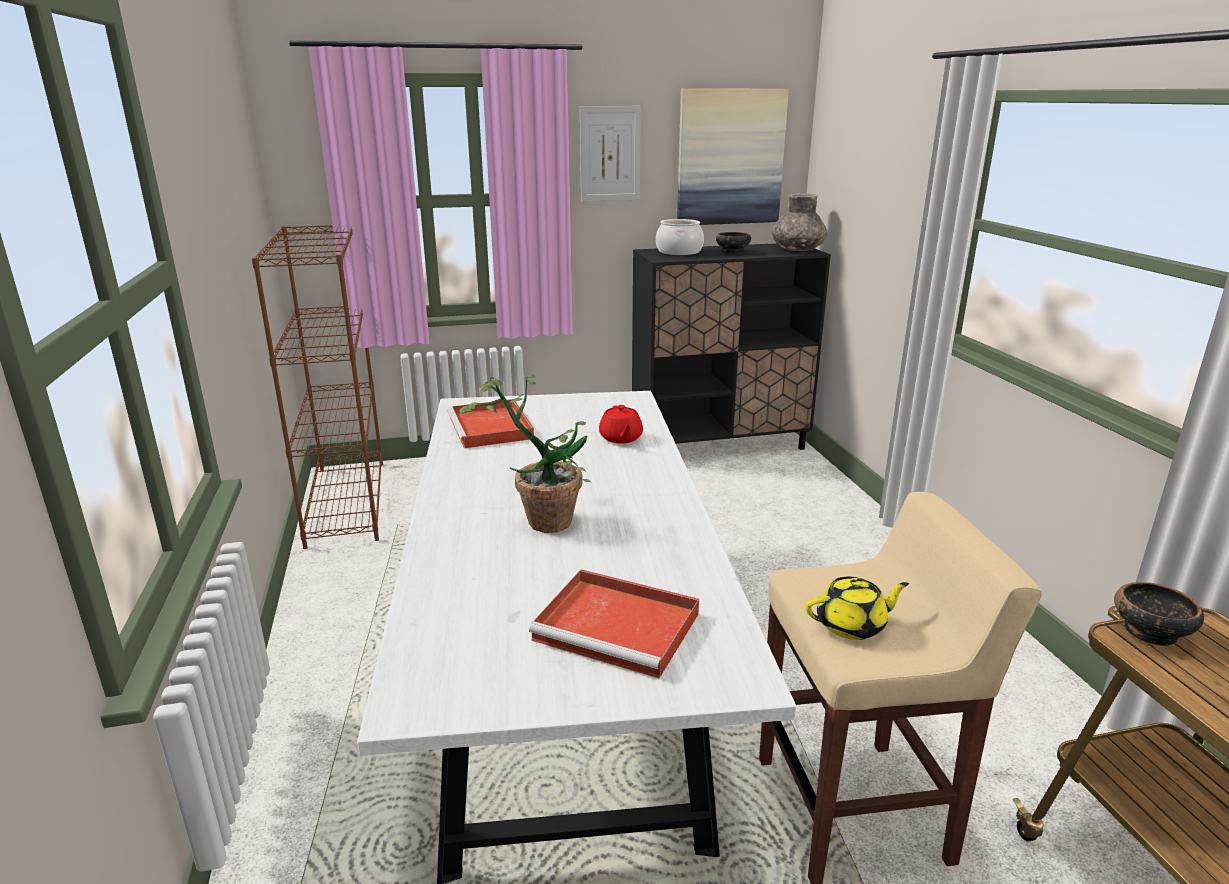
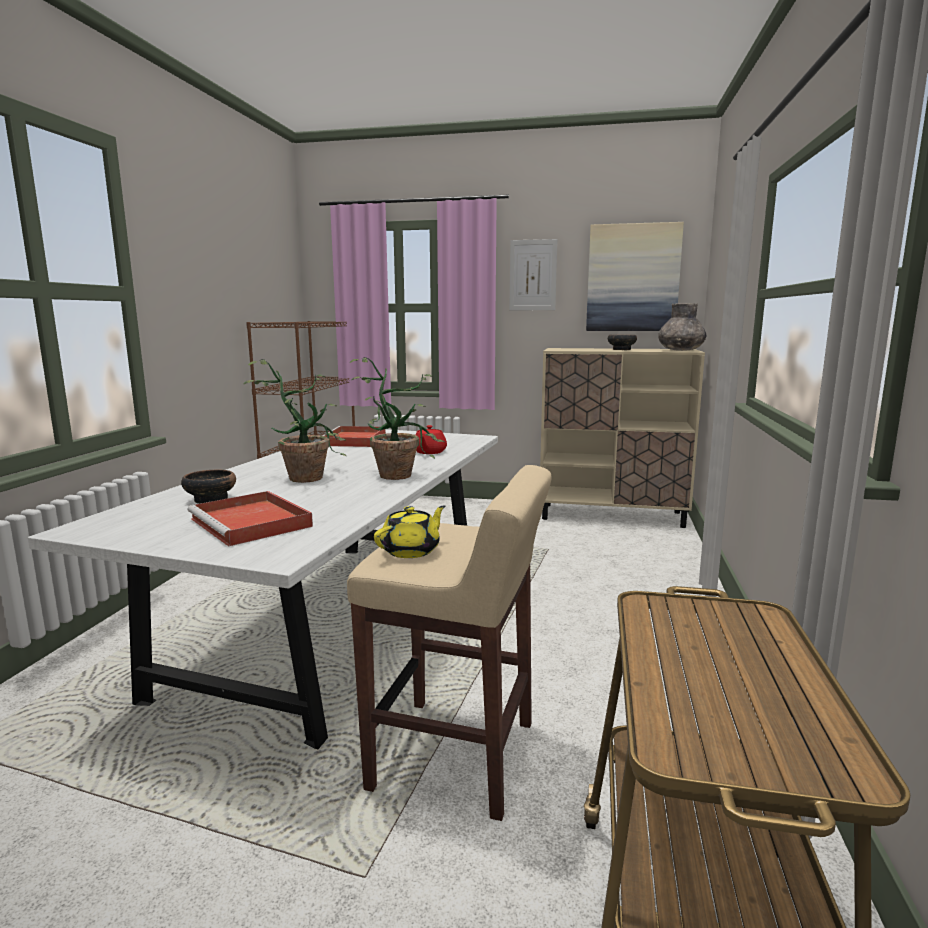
camera: 25 degrees right, 10 degrees down
black cabinet [632,243,831,450] -> beige cabinet [540,348,705,528]
cooking pot [656,219,704,255] -> none
yellow teapot [805,577,909,640] -> yellow teapot turned 60 degrees counterclockwise [374,505,445,558]
bowl [1114,582,1204,646] -> bowl moved to [181,470,236,504]
none -> potted plant [350,357,444,480]

